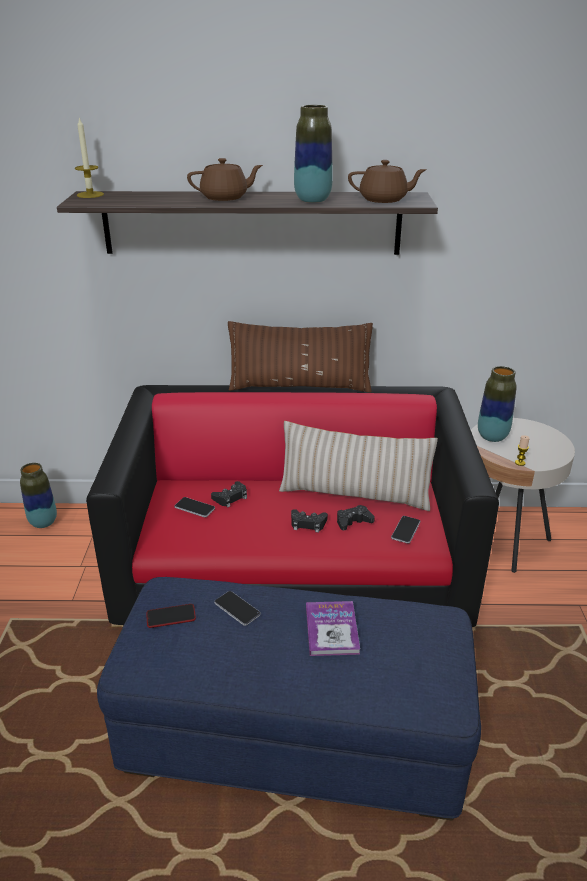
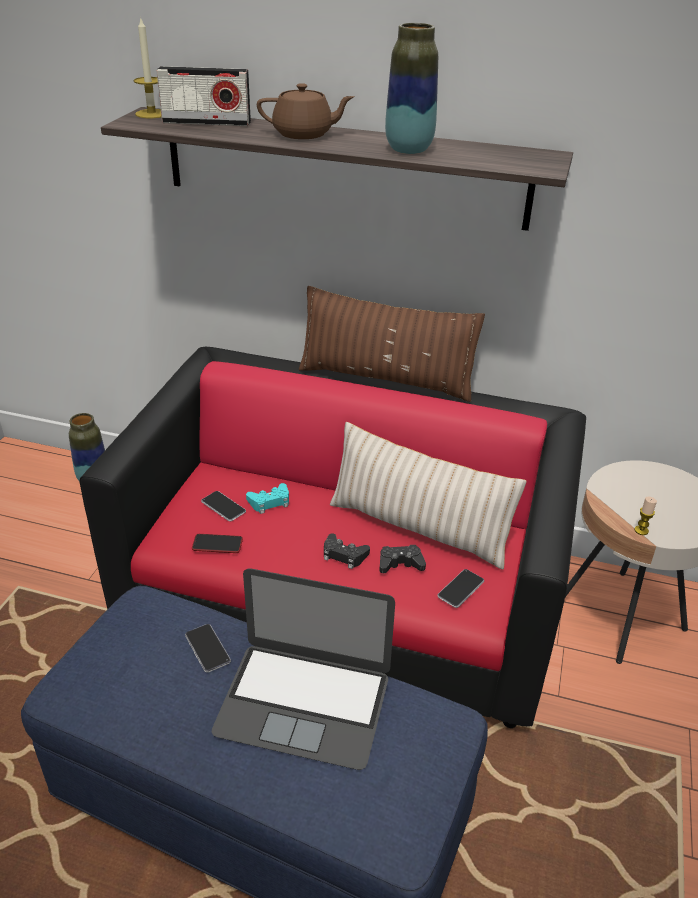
camera: 15 degrees right, 5 degrees up
phone [146,604,196,628] -> phone moved to [192,534,243,553]
black game controller [211,481,247,507] -> turquoise game controller [246,483,289,514]
book [306,601,360,656] -> laptop [212,568,395,770]
brown teapot [348,160,427,203] -> none
vase [478,366,517,442] -> none
none -> radio [157,66,251,126]

